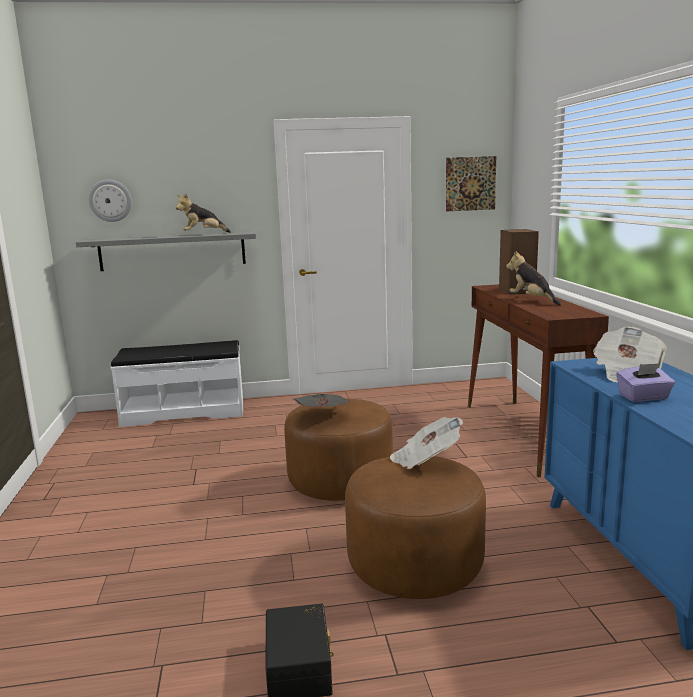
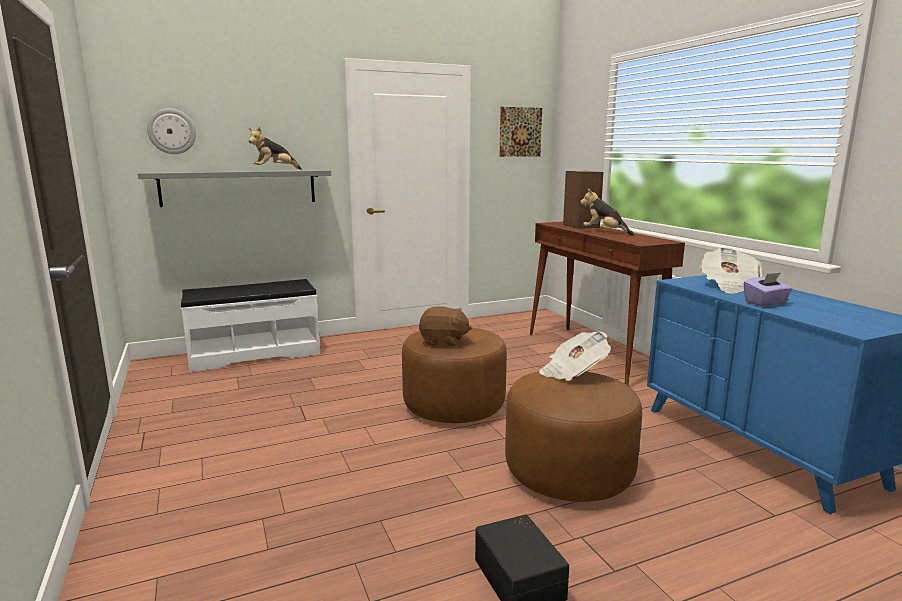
camera: 15 degrees left, 0 degrees up
newspaper [293,394,349,407] -> brown plush toy [419,306,472,347]

